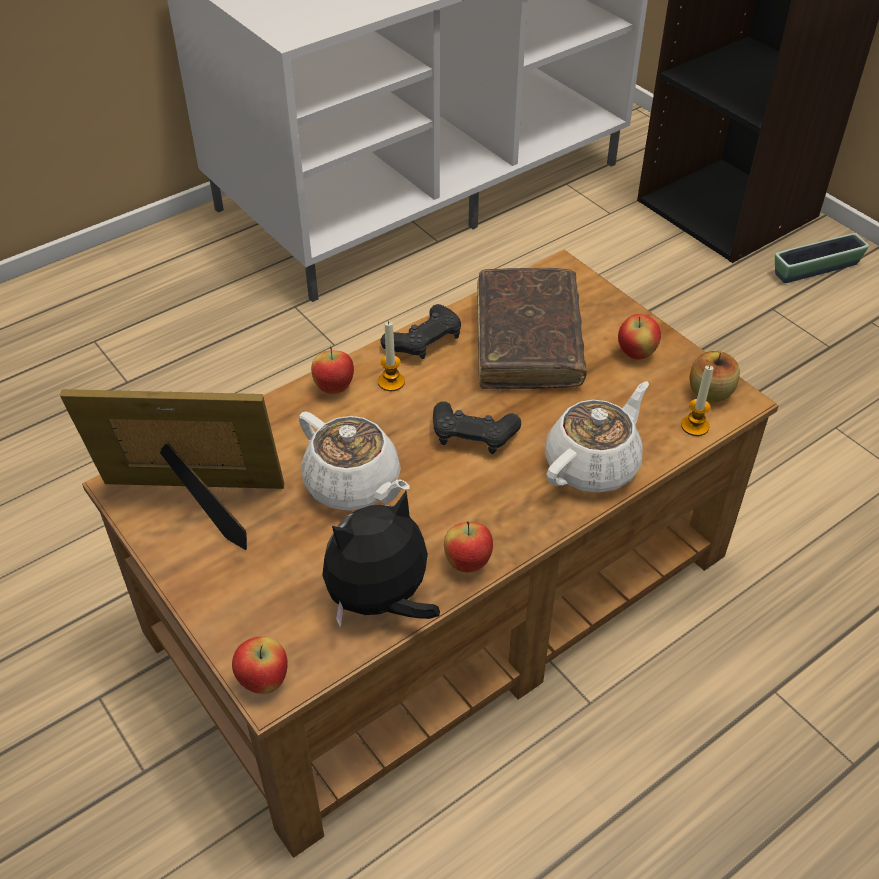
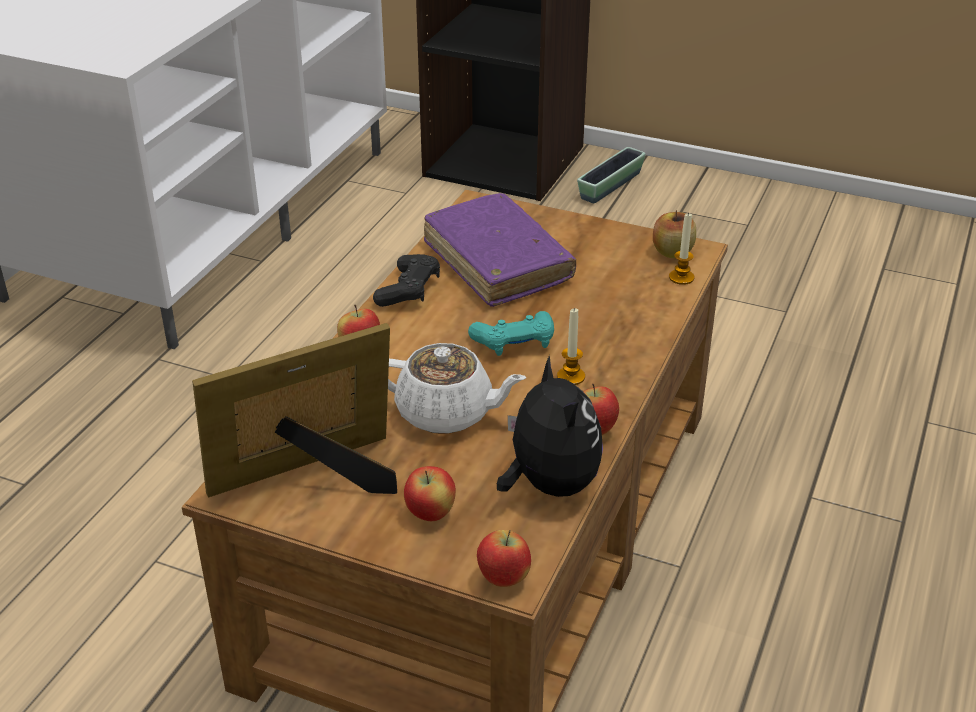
camera: 30 degrees left, 10 degrees down
plush toy [322,491,440,628] -> plush toy turned 135 degrees clockwise [497,355,603,497]
candle [378,321,405,391] -> candle moved to [557,307,585,385]
black game controller [433,401,521,454] -> turquoise game controller [468,311,554,356]
brown book [477,268,587,389] -> purple book [424,193,576,307]
white teapot [545,382,649,493] -> none
apple [618,314,661,360] -> apple moved to [404,466,456,521]

